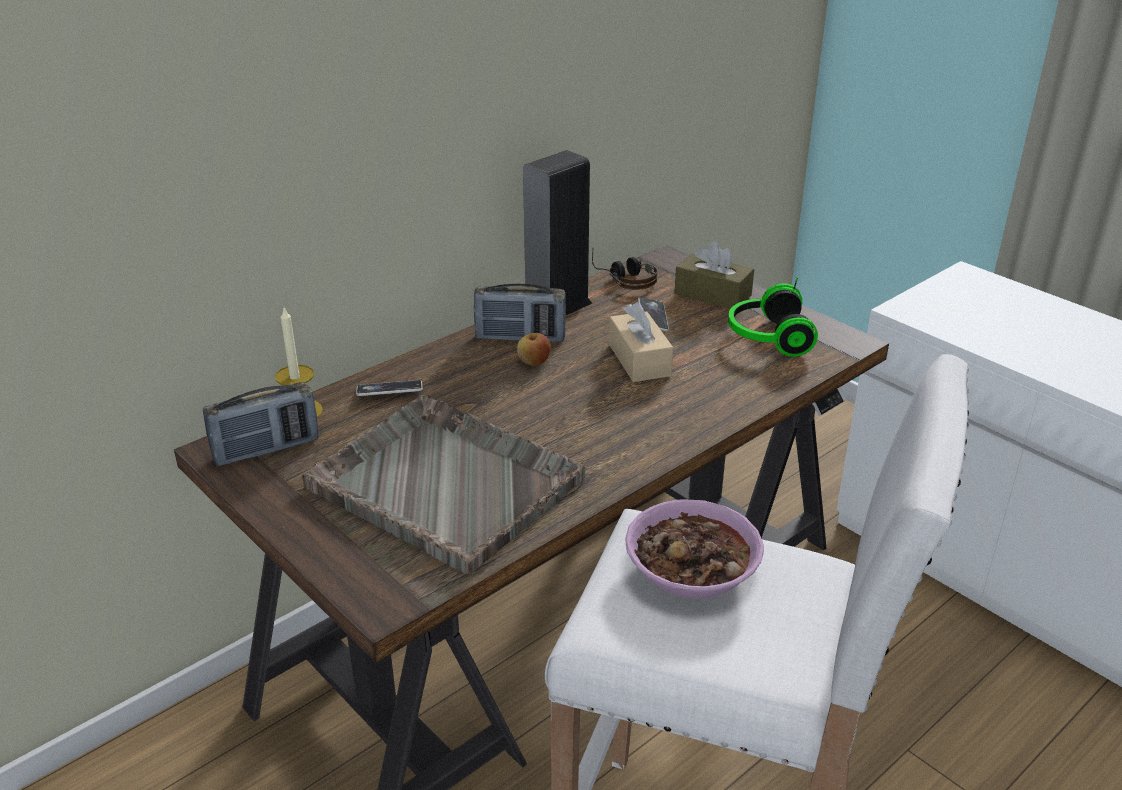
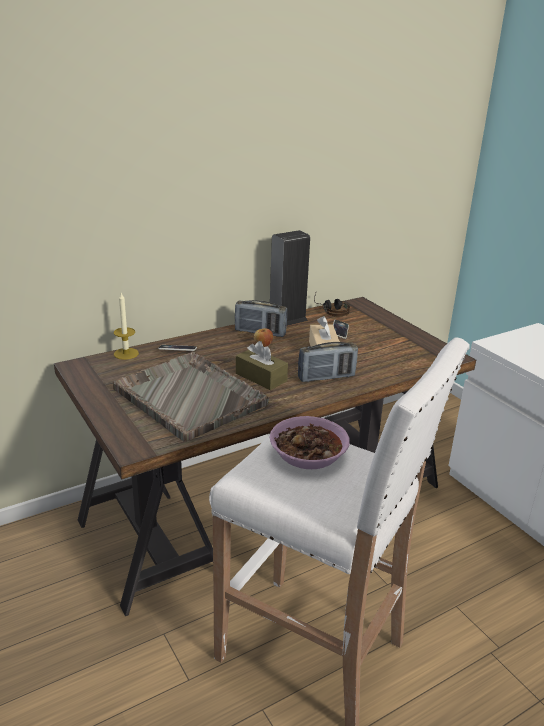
camera: 10 degrees right, 5 degrees down
radio [203,382,319,466] -> radio moved to [298,342,358,382]
brown tissue box [674,242,754,309] -> brown tissue box moved to [236,341,288,390]
headphones [728,278,818,357] -> none

